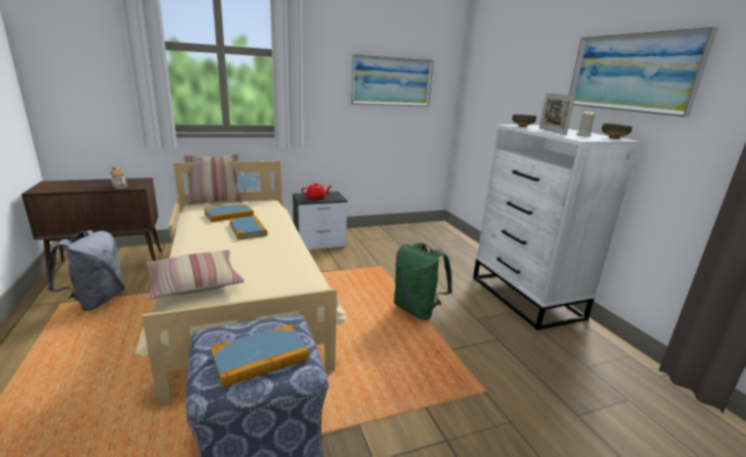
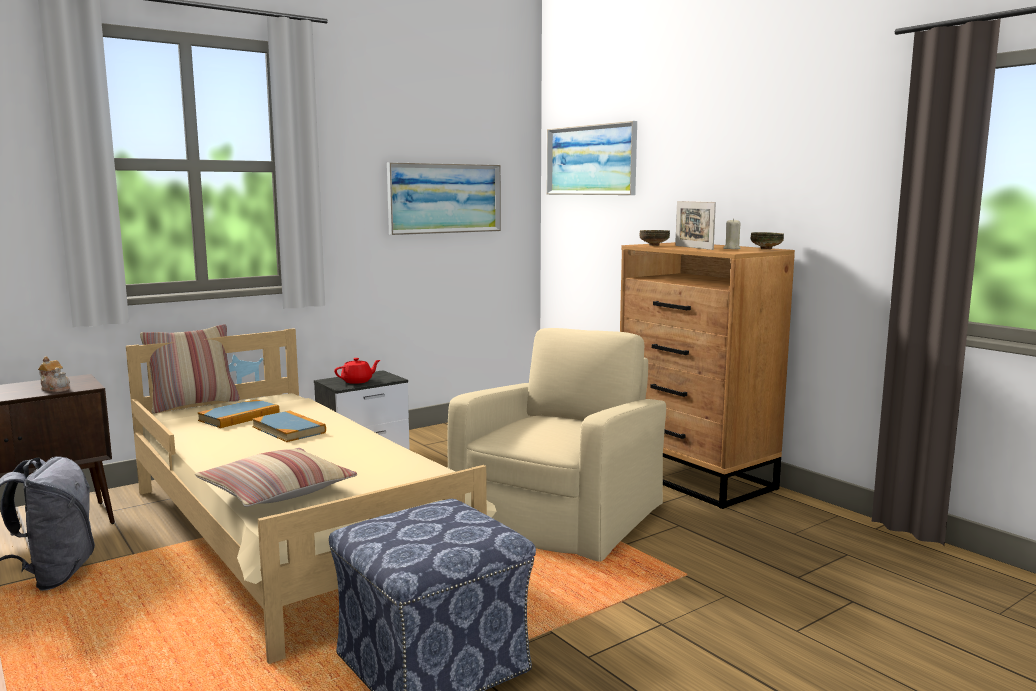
camera: 15 degrees left, 10 degrees down
book [210,325,309,388] -> none
green backpack [394,243,452,320] -> beige armchair [447,328,666,562]
white dresser [473,125,639,331] -> brown dresser [620,242,795,509]
picture [569,27,718,117] -> picture moved to [547,121,637,195]

